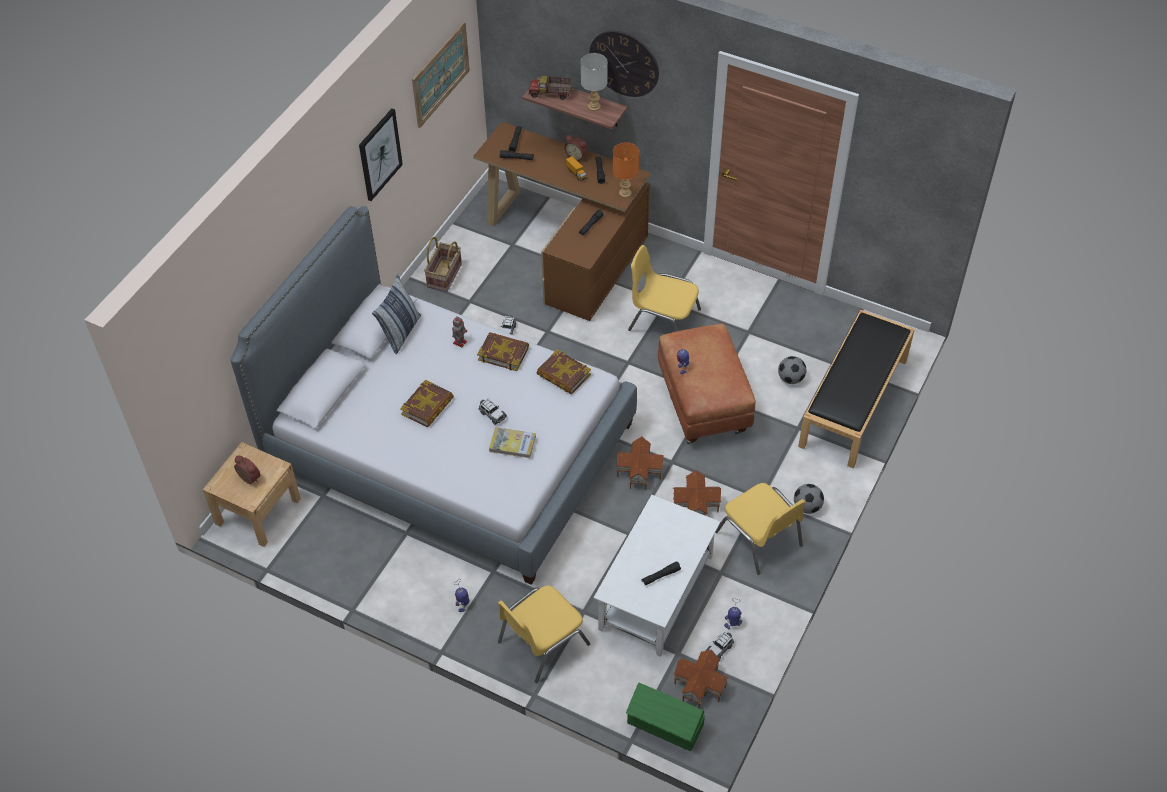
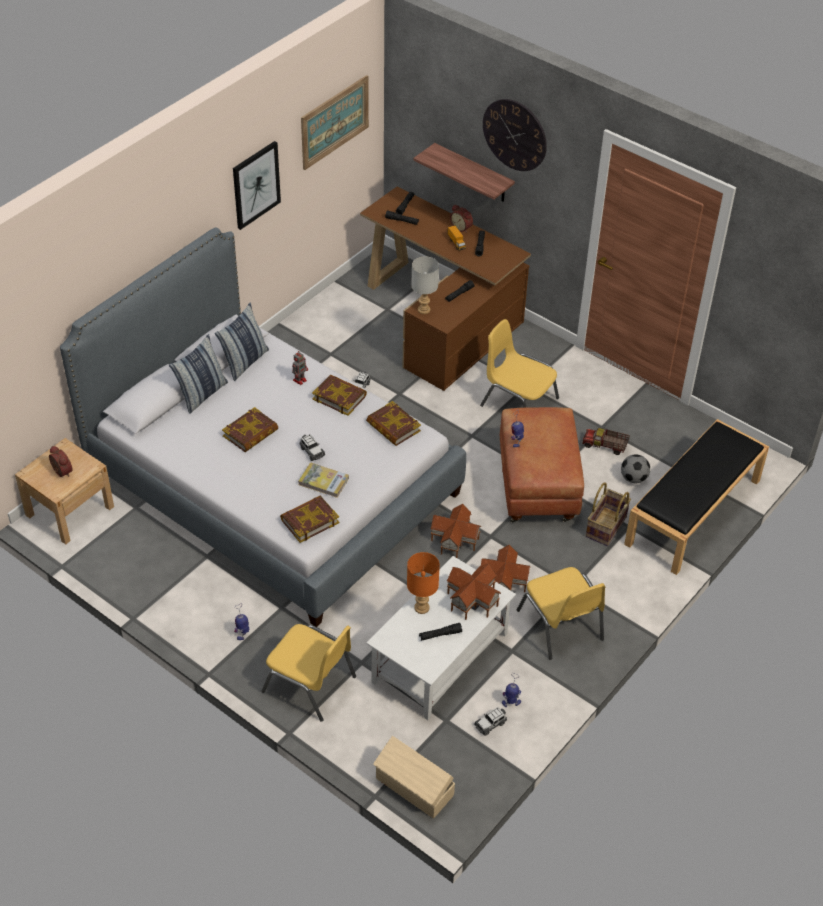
camera: 10 degrees right, 5 degrees down
basket [424,237,462,292] -> basket moved to [586,482,631,546]
yellow chair [498,585,590,683] -> yellow chair turned 120 degrees counterclockwise [262,624,356,721]
toy truck [528,76,573,100] -> toy truck moved to [582,428,630,455]
grey table lamp [581,53,608,111] -> grey table lamp moved to [411,256,439,314]
orange table lamp [613,142,639,198] -> orange table lamp moved to [407,552,440,614]
green storage box [626,683,705,751] -> beige storage box [373,736,455,819]
toy house [674,650,729,709] -> toy house moved to [447,564,501,620]
football [794,484,824,514] -> none
none -> pillow [169,334,228,414]
none -> book [280,496,339,543]

